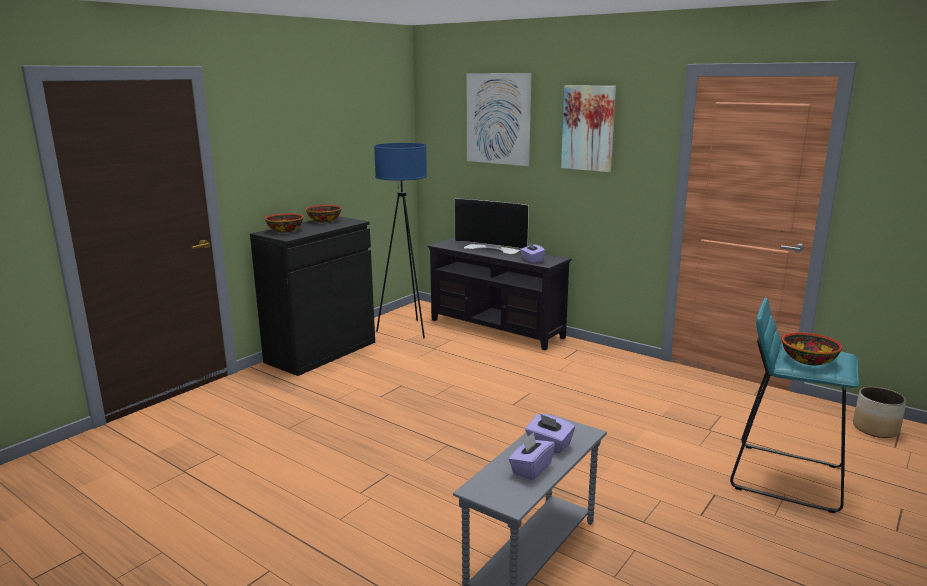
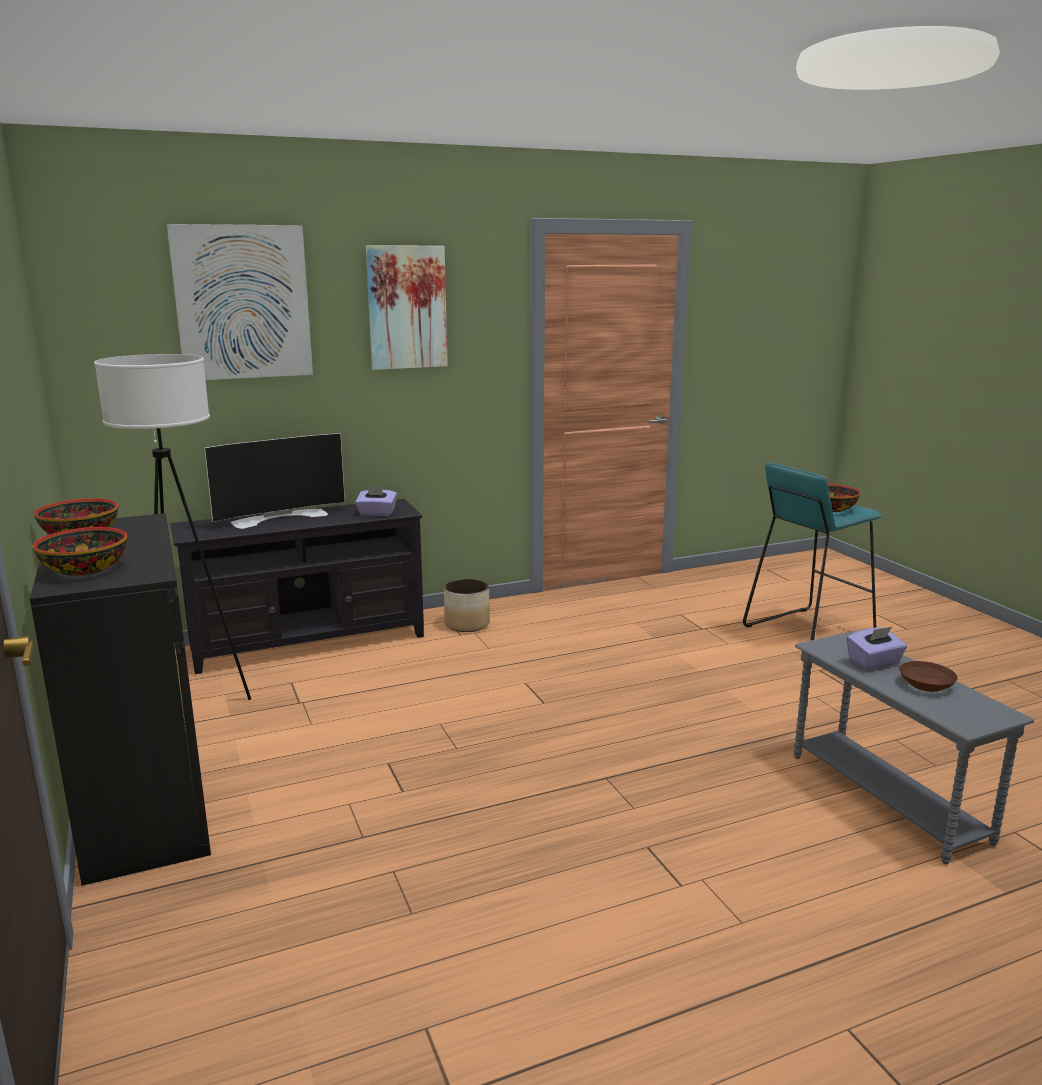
camera: 60 degrees left, 0 degrees up
blue floor lamp [374,143,427,338] -> white floor lamp [94,354,251,700]
purple tissue box [508,432,555,480] -> brown bowl [899,661,958,692]
planter [853,387,906,438] -> planter moved to [444,578,490,632]

